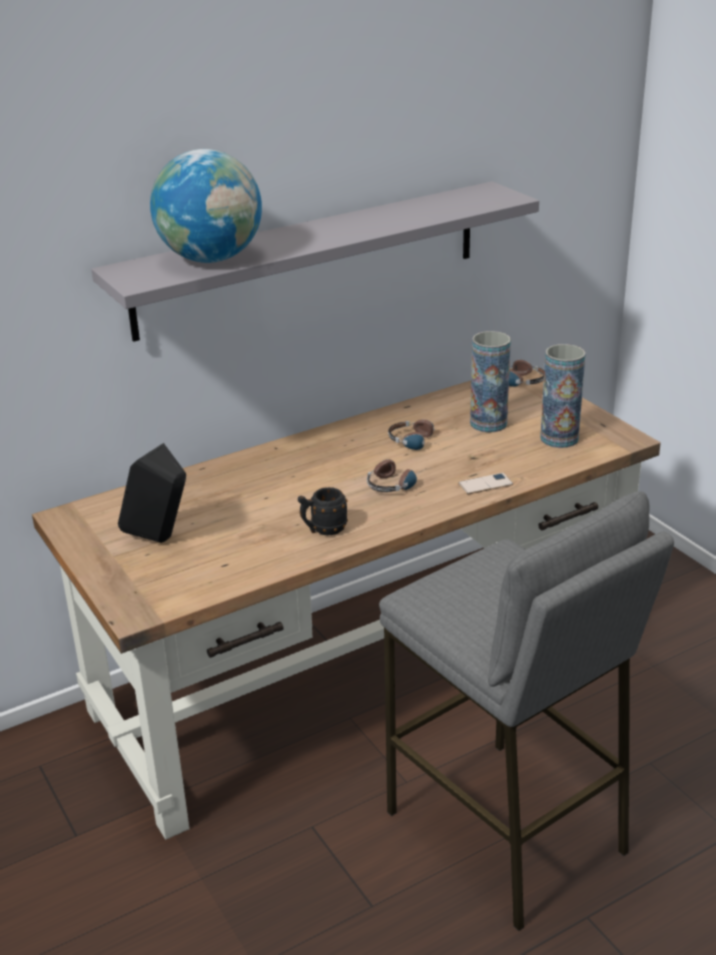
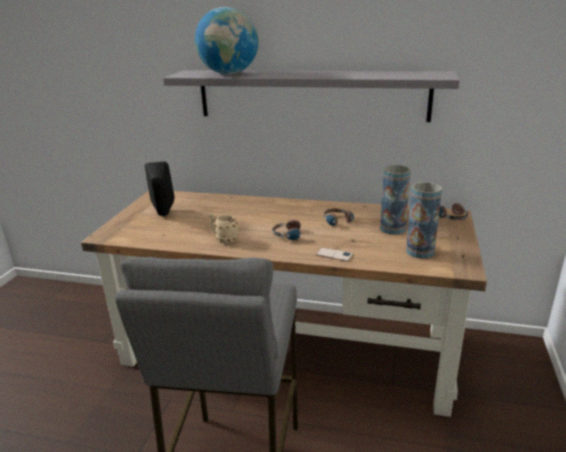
camera: 45 degrees right, 5 degrees down
black mug [298,487,348,535] -> beige mug [209,213,238,244]

